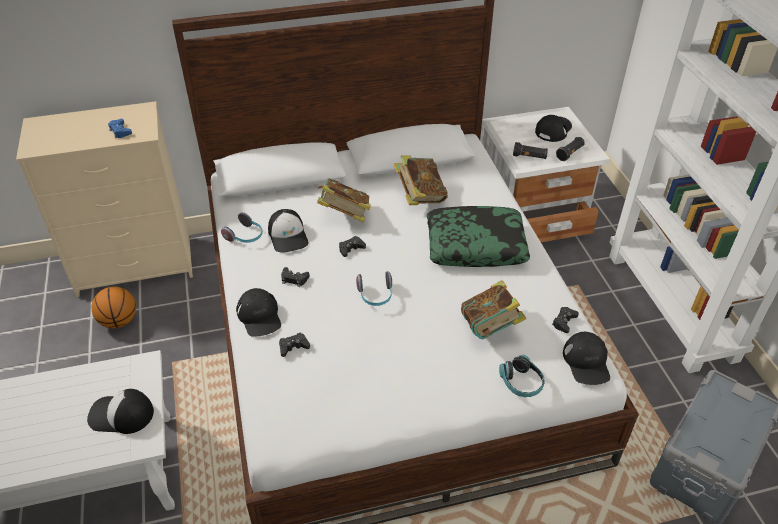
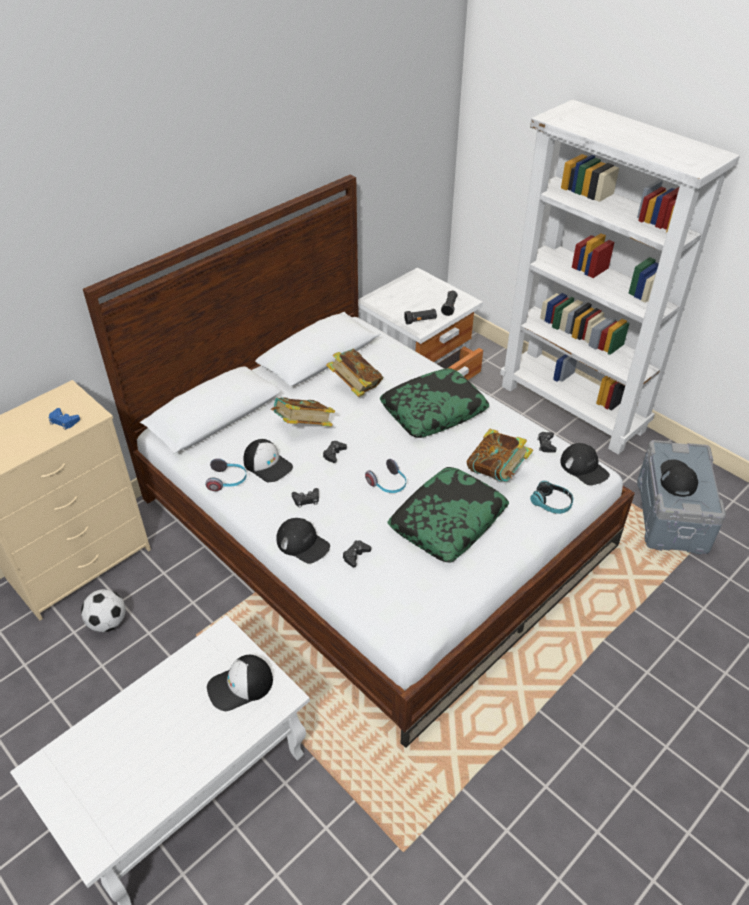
camera: 30 degrees left, 0 degrees up
basketball [92,287,136,329] -> football [81,589,126,632]
black cap [535,115,572,142] -> black cap moved to [661,459,698,497]
none -> pillow [388,467,509,562]

